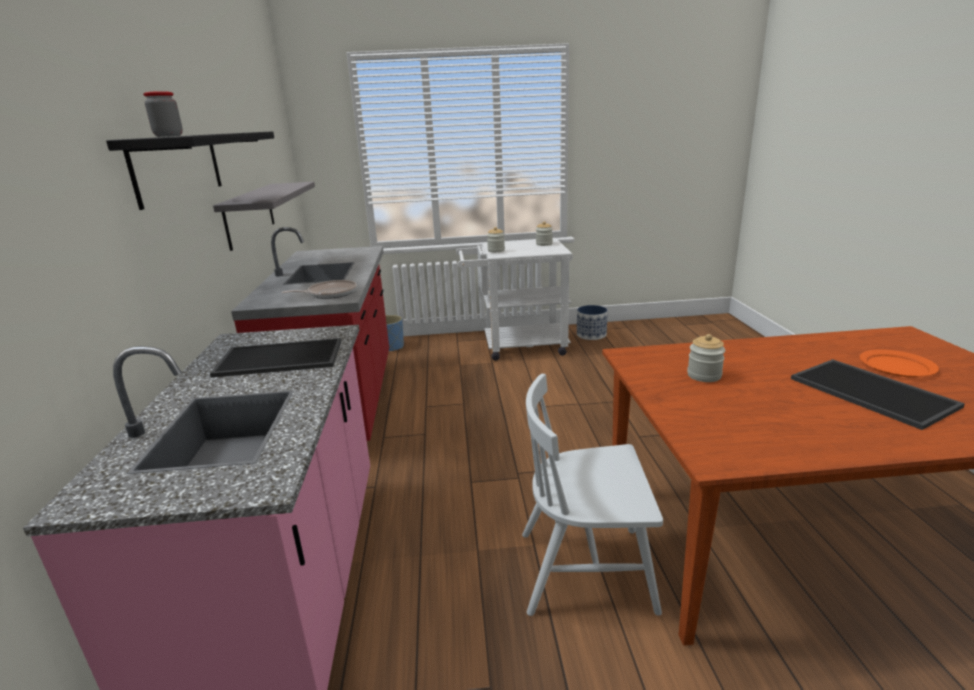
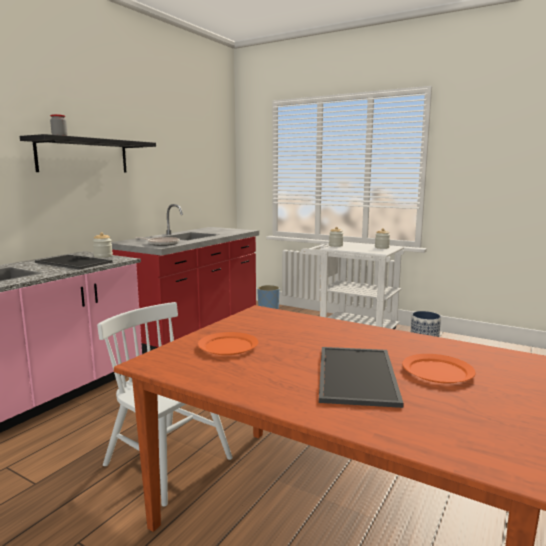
camera: 35 degrees right, 10 degrees down
grey shelf [213,182,315,251] -> none
jar [687,334,725,382] -> jar moved to [93,232,113,258]
none -> orange plate [198,332,258,355]

